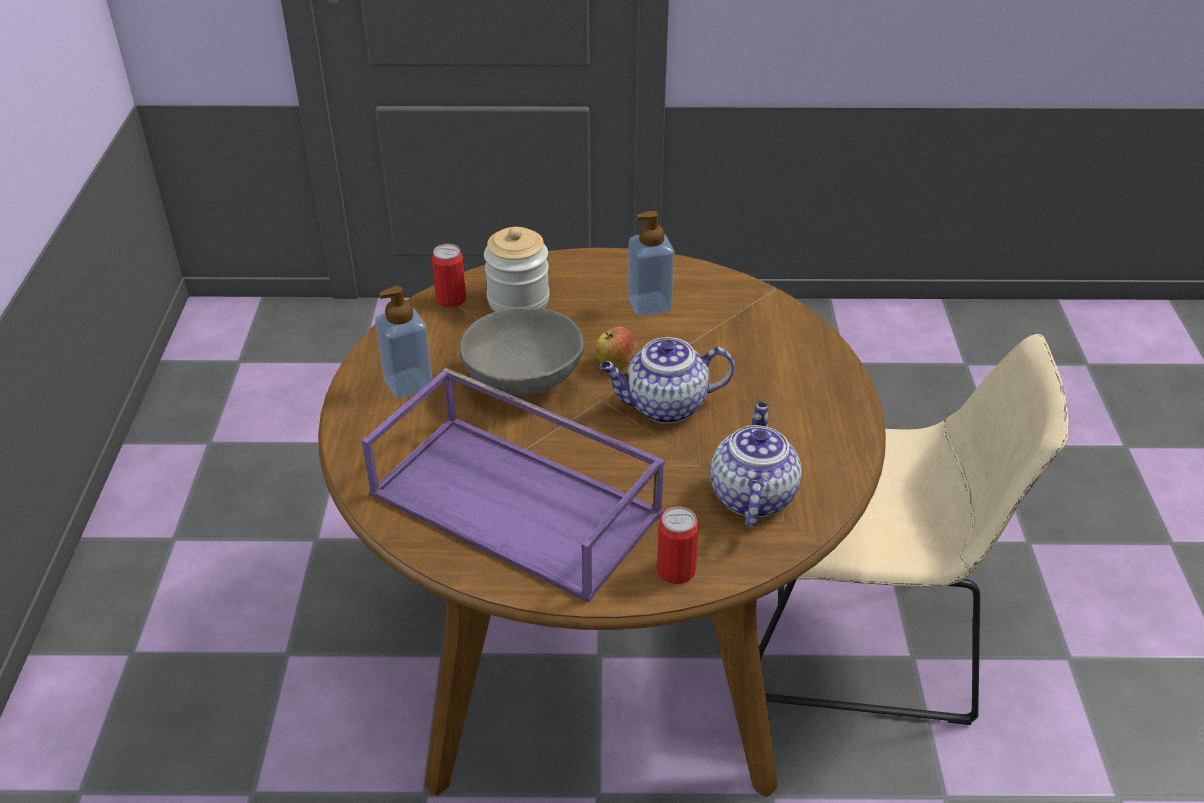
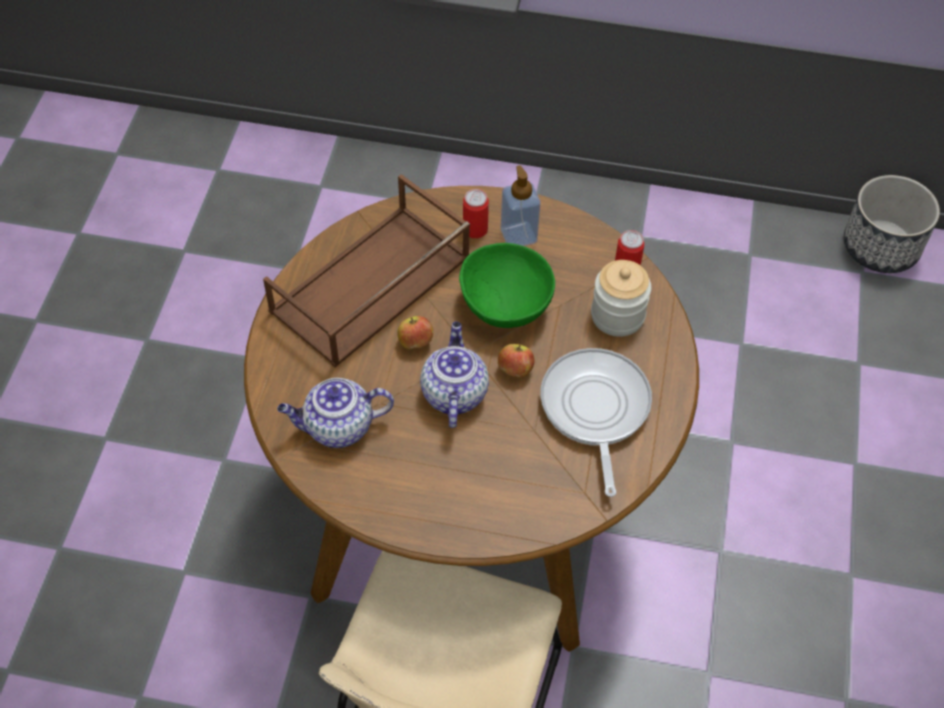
camera: 100 degrees right, 15 degrees up
purple tray [362,368,665,602] -> brown tray [263,174,470,368]
grey bowl [459,307,584,398] -> green bowl [459,243,555,328]
soap dispenser [628,211,674,317] -> frying pan [540,348,652,497]
can [657,506,699,584] -> can moved to [463,189,489,238]
teapot [710,402,802,527] -> teapot turned 150 degrees clockwise [277,378,394,448]
none -> apple [397,316,433,349]
none -> planter [844,175,940,273]

